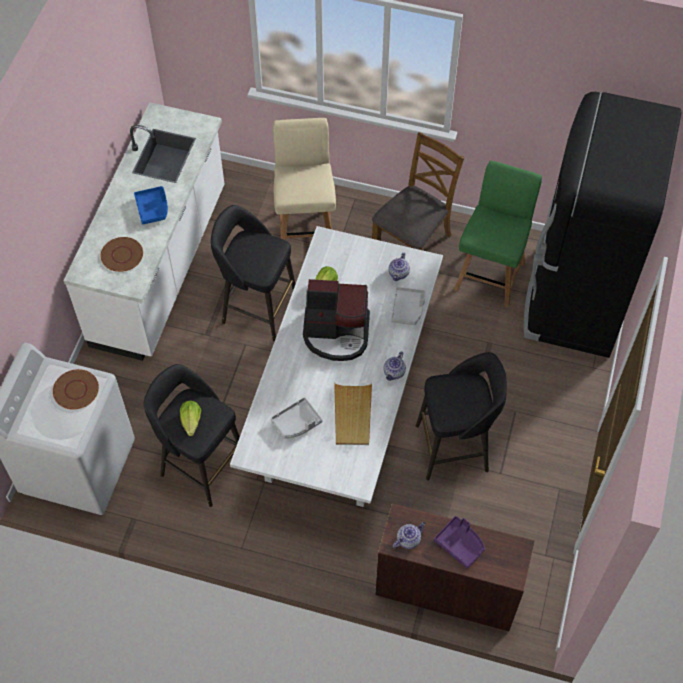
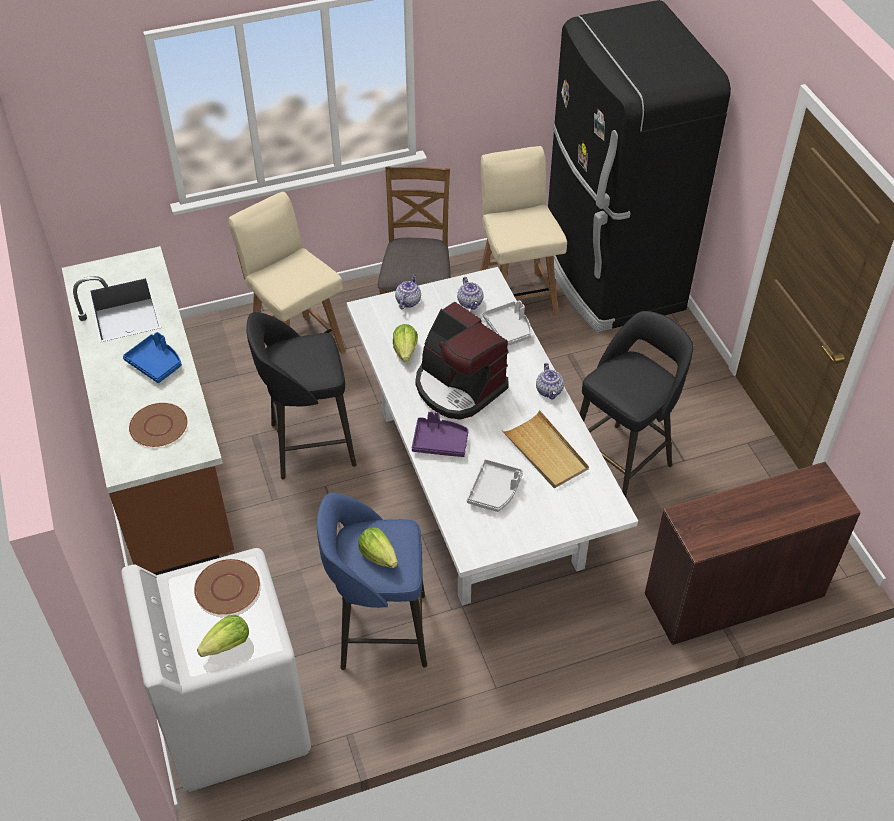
camera: 35 degrees left, 10 degrees down
white counter [64,102,224,361] -> brown counter [62,246,234,575]
black stool [143,364,240,507] -> blue stool [317,493,427,670]
coffee machine [303,279,370,361] -> coffee machine turned 75 degrees clockwise [415,301,509,420]
teapot [393,522,426,549] -> teapot moved to [395,274,421,309]
purple tray [434,516,485,569] -> purple tray moved to [412,412,469,457]
green chair [454,161,542,307] -> beige chair [480,146,567,316]
none -> lettuce [197,615,249,657]

